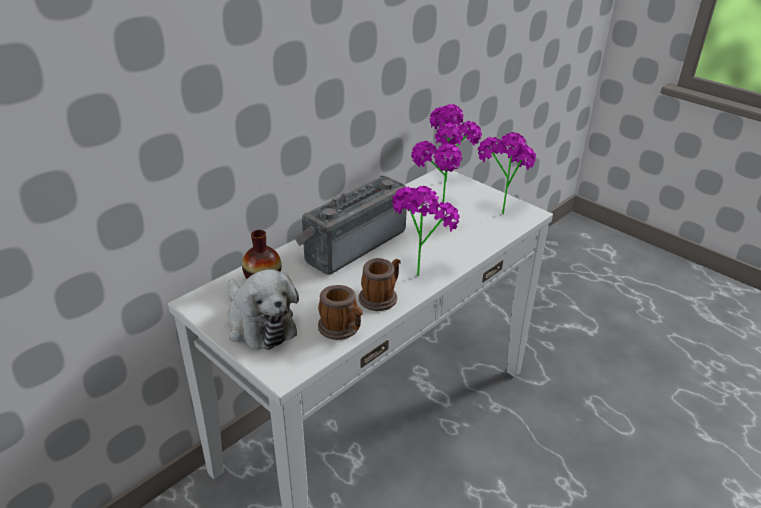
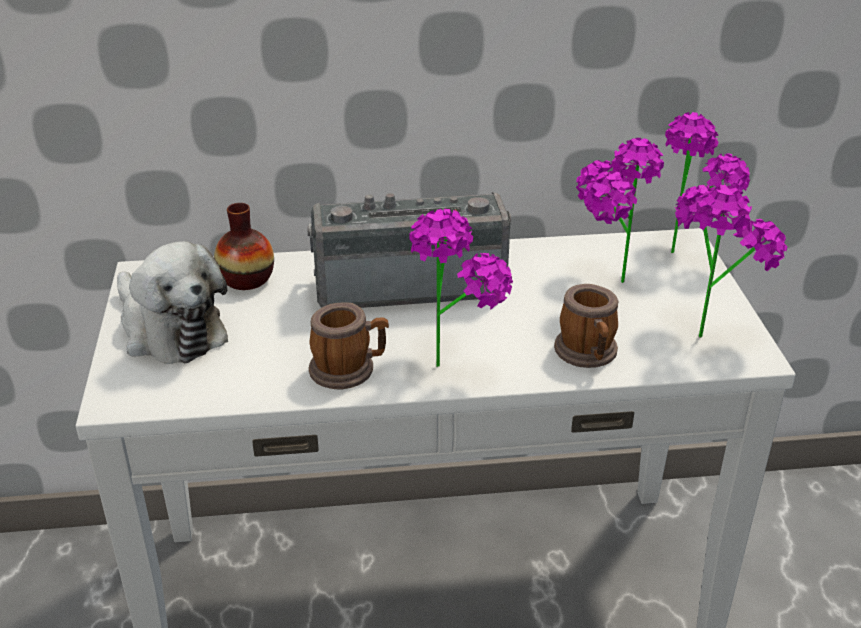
camera: 40 degrees right, 0 degrees up
plush toy [227,269,299,350] -> plush toy turned 45 degrees counterclockwise [117,241,228,364]
mug [318,285,363,340] -> mug moved to [554,284,618,368]

